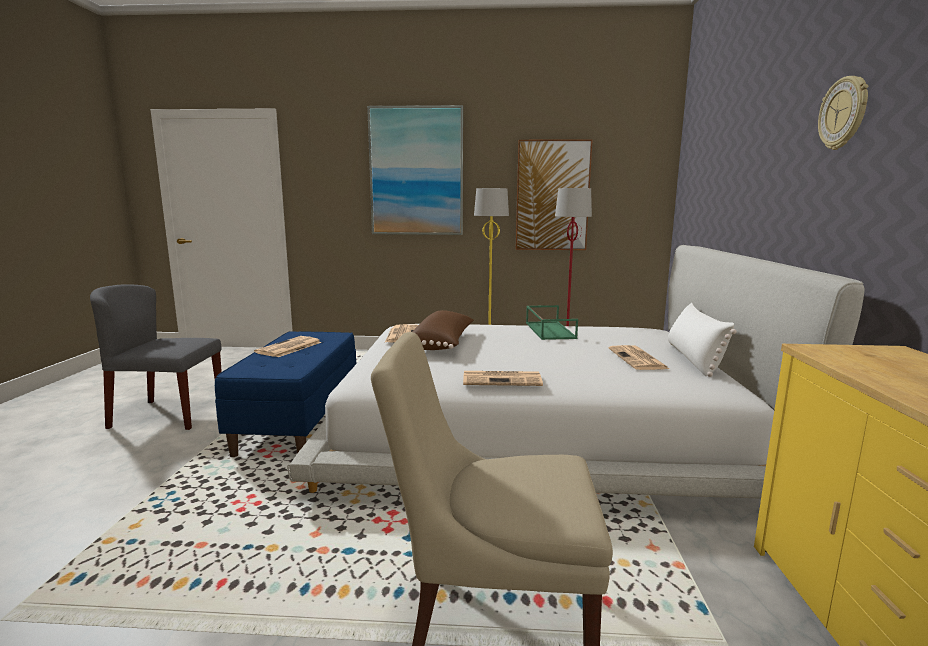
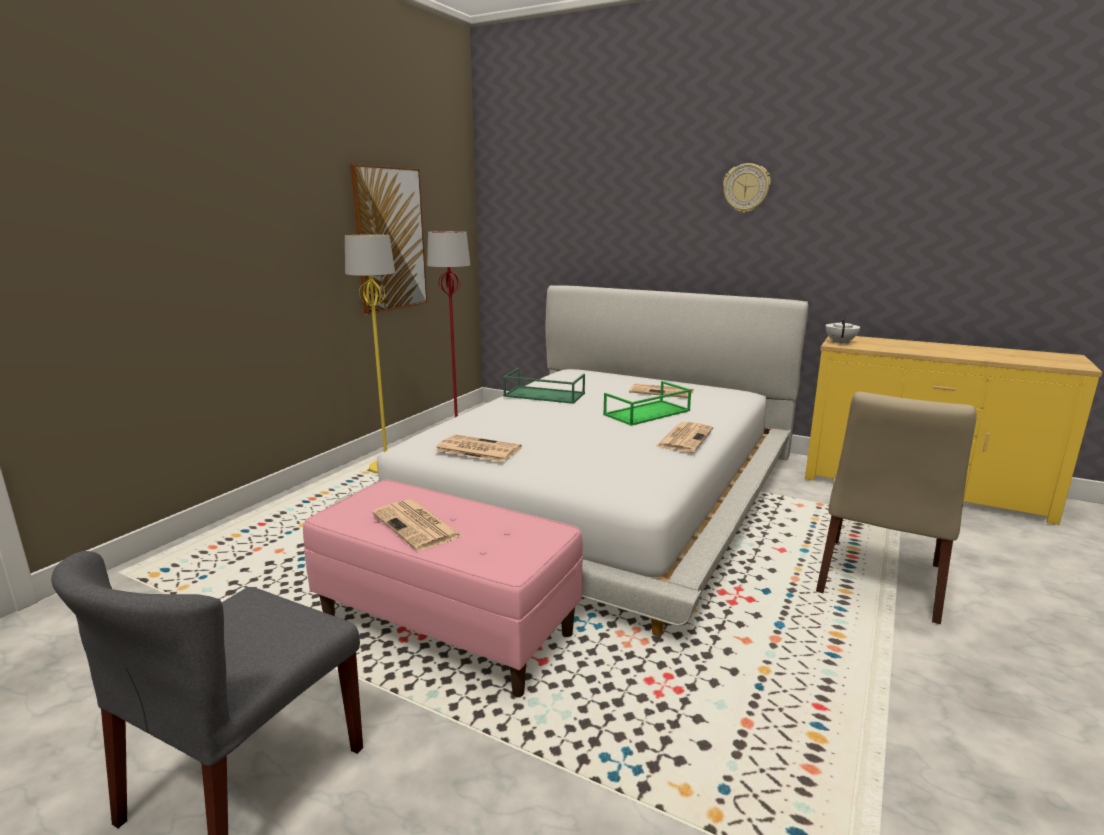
camera: 65 degrees left, 5 degrees up
blue bench [215,331,356,457] -> pink bench [303,479,583,697]
picture [367,105,463,235] -> none
brown pillow [413,310,474,350] -> none
white pillow [668,303,737,377] -> none
none -> green tray [603,381,692,426]
none -> white teapot [825,317,860,344]

